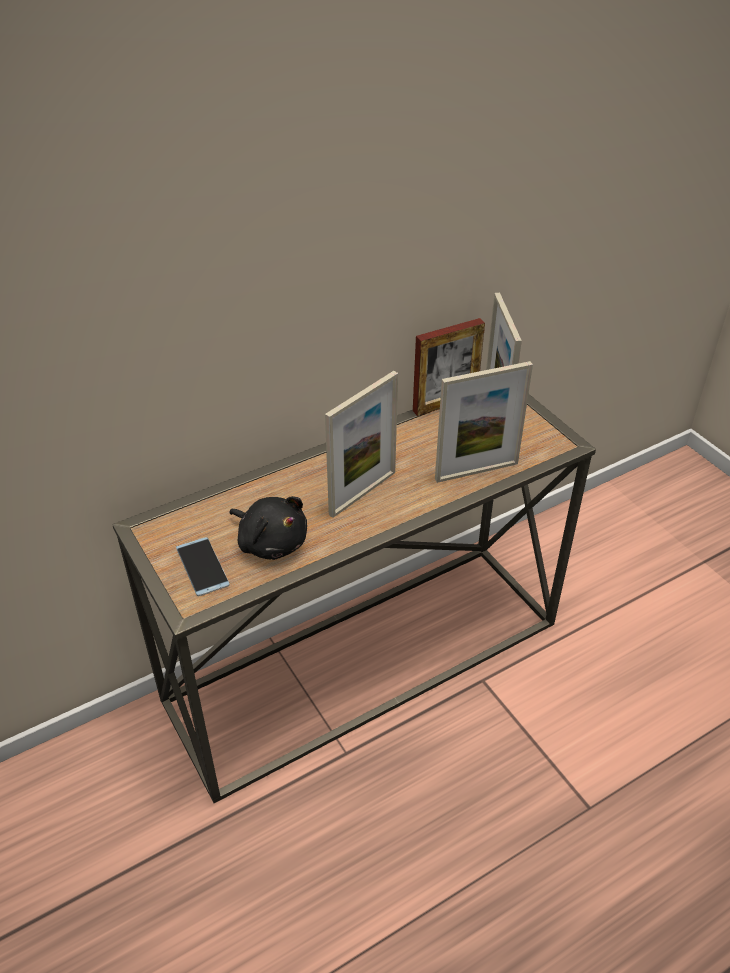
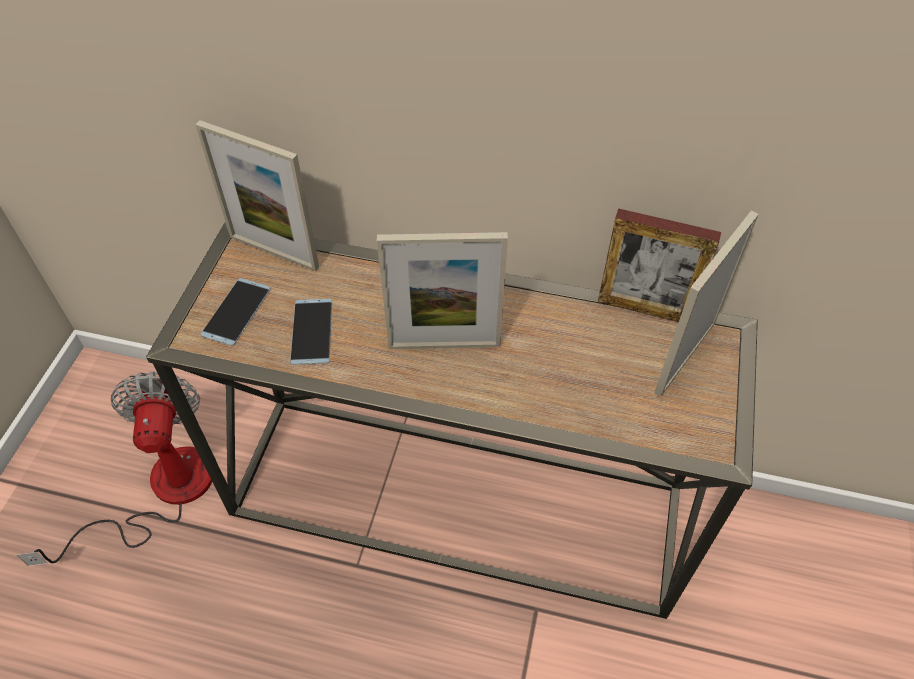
camera: 45 degrees right, 10 degrees up
black plush toy [230,496,307,560] -> phone [290,299,332,365]
picture frame [435,361,533,483] -> picture frame moved to [195,120,319,271]
none -> fan [17,372,212,566]

